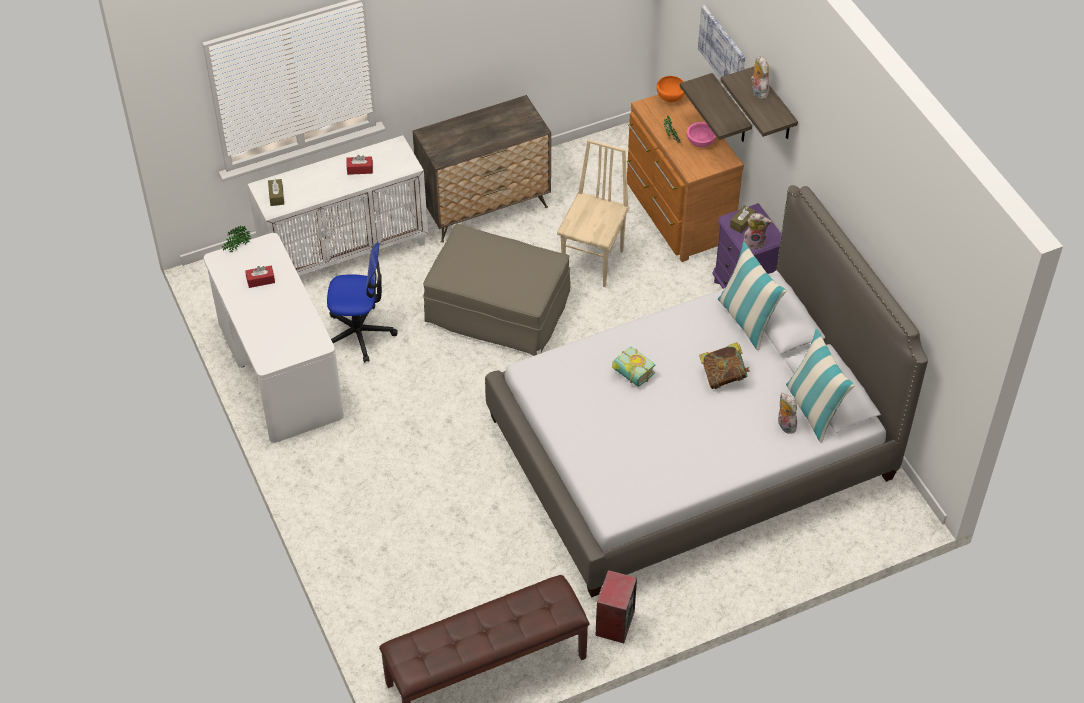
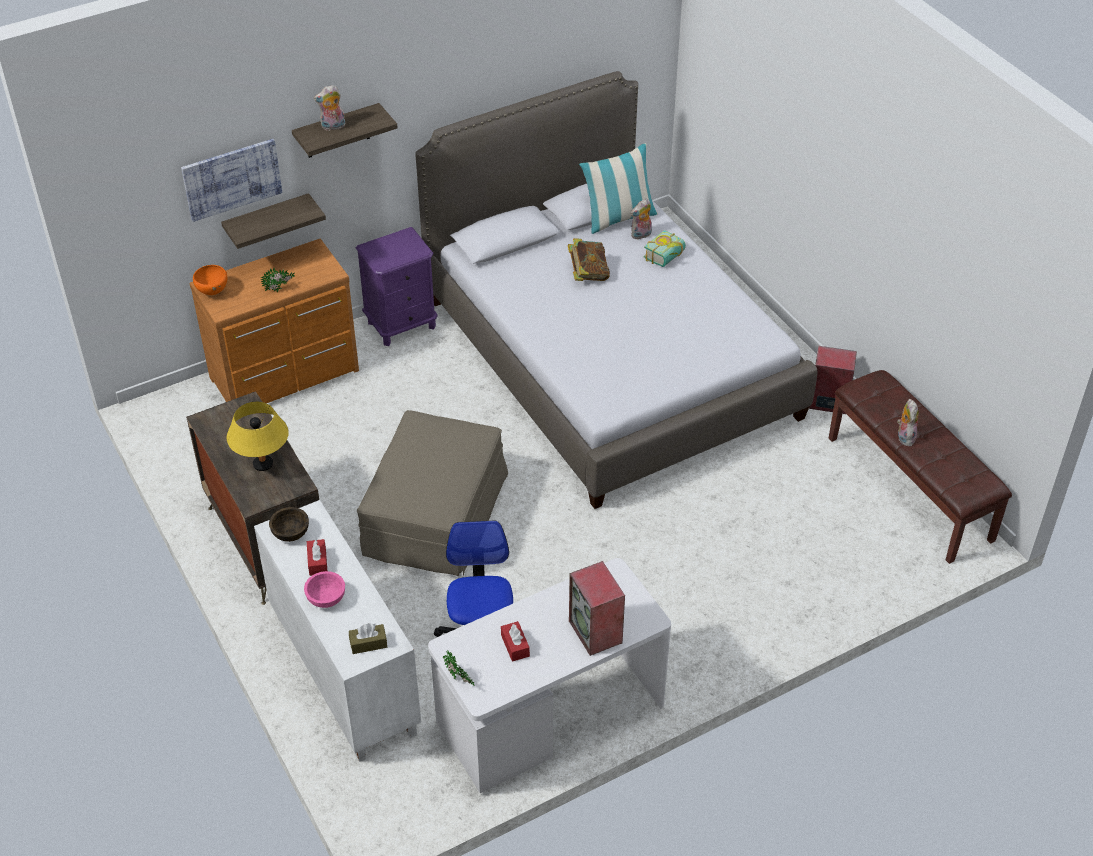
camera: 95 degrees left, 5 degrees down
beige chair [557,140,630,287] -> none
book [612,346,656,387] -> book moved to [644,230,686,267]
pink bowl [687,122,716,147] -> pink bowl moved to [304,571,345,608]
pillow [718,242,786,350] -> none
brown tissue box [730,205,756,233] -> none
plush toy [743,213,772,249] -> plush toy moved to [897,399,919,446]
none -> yellow table lamp [227,402,289,471]
none -> brown bowl [269,507,309,542]
none -> speaker [569,561,625,656]

